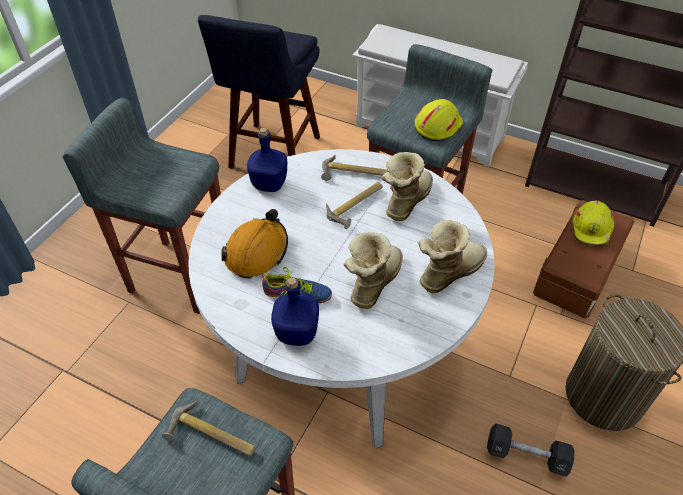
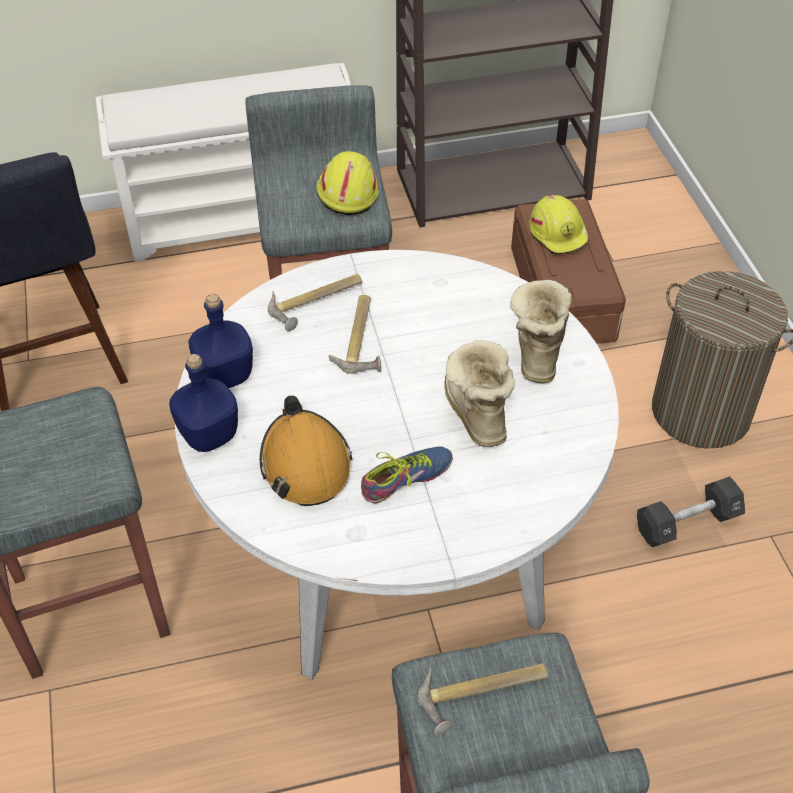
camera: 40 degrees left, 0 degrees up
blue bottle [271,277,319,346] -> blue bottle moved to [169,354,238,452]
boot [382,152,433,221] -> none

